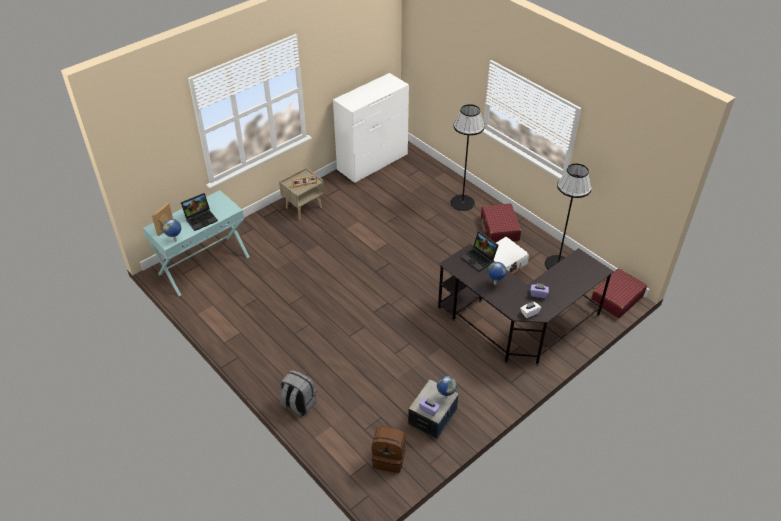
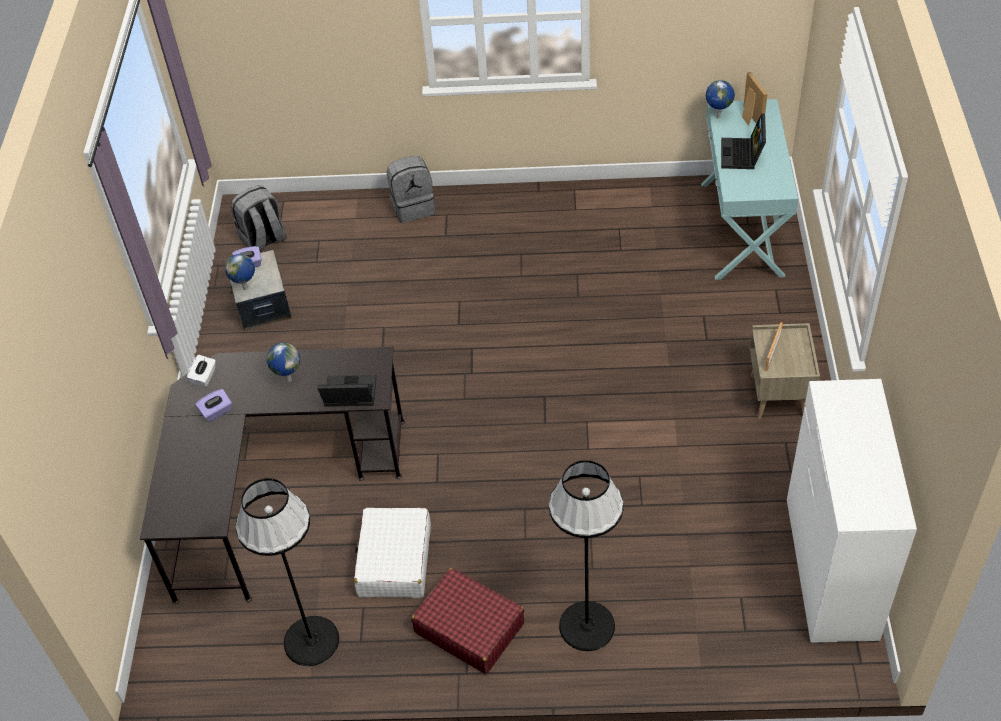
camera: 135 degrees right, 5 degrees up
brown backpack [371,426,406,473] -> grey backpack [231,185,287,251]
red suitcase [591,269,647,318] -> none

